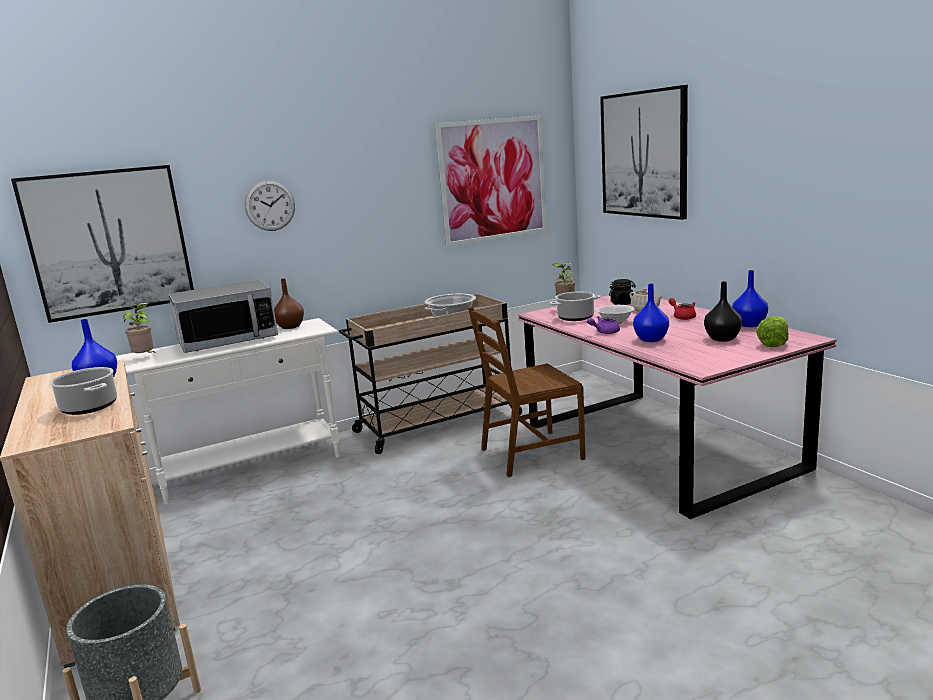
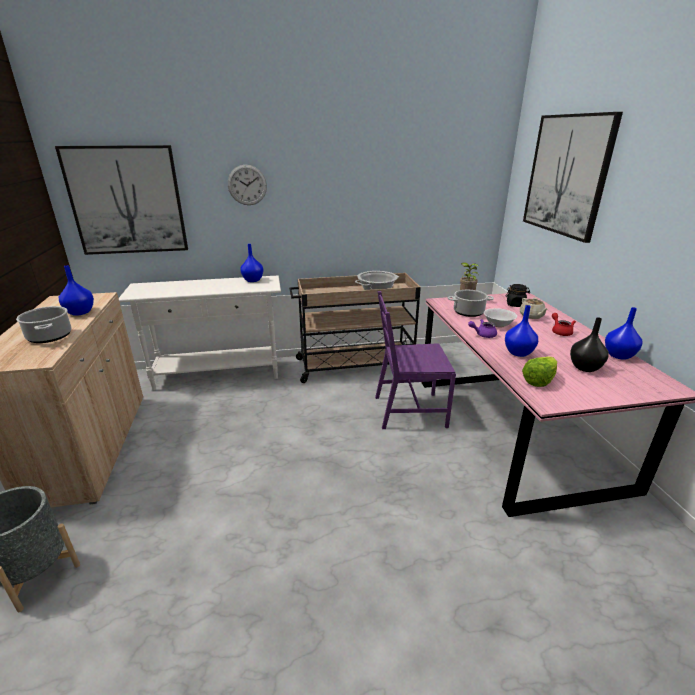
camera: 15 degrees right, 10 degrees up
potted plant [122,303,155,353] -> none
microwave [168,280,278,353] -> none
brown vase [274,278,304,329] -> blue vase [240,244,264,282]
picture [435,115,547,247] -> none
brown chair [468,307,586,477] -> purple chair [375,291,456,429]
lettuce [756,316,789,347] -> lettuce moved to [522,356,557,387]

